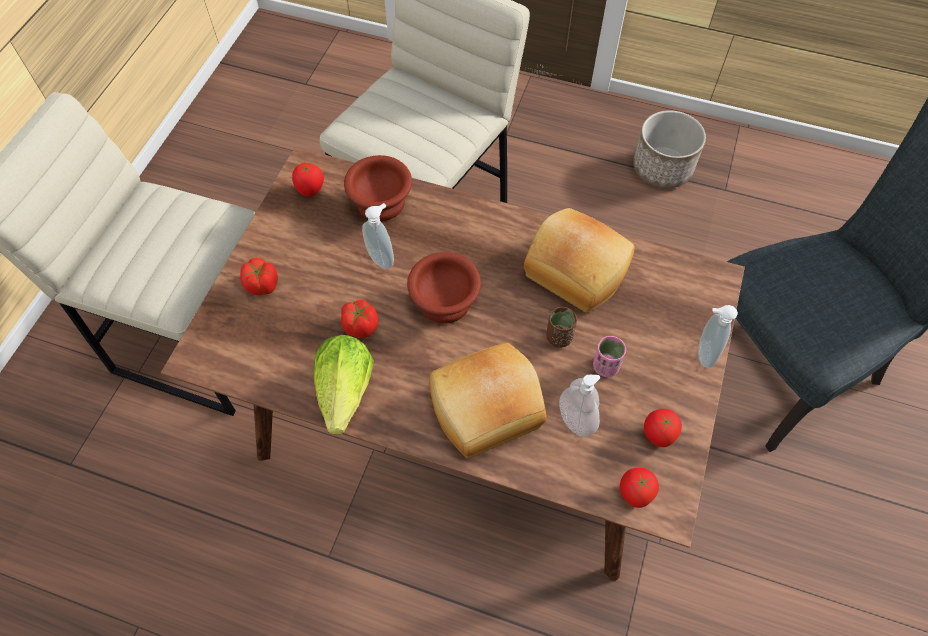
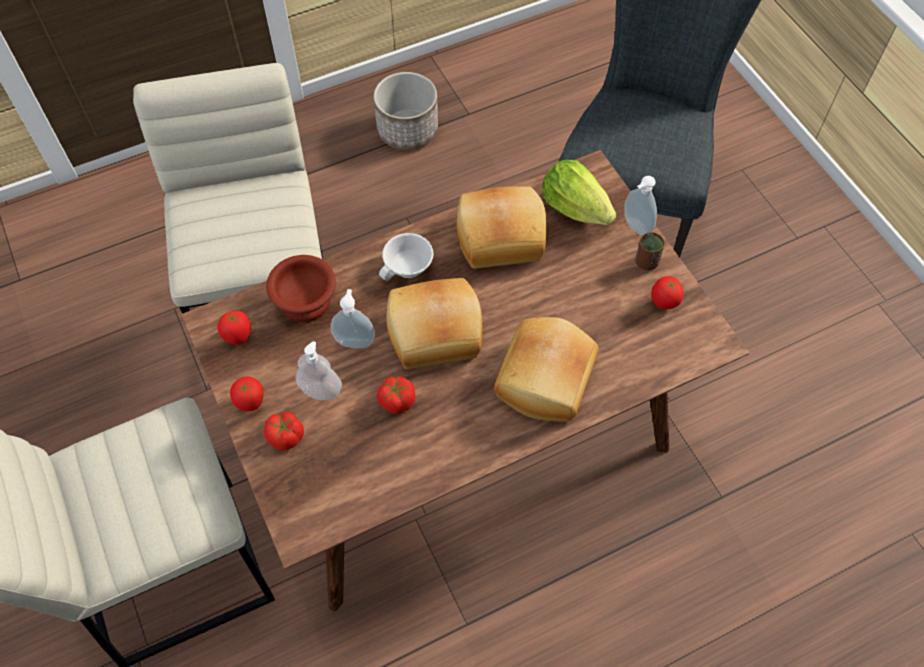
camera: 45 degrees left, 0 degrees up
lettuce [314,335,373,434] -> lettuce moved to [542,160,616,225]
brown bowl [407,252,481,324] -> bread [386,278,482,369]
brown cup [547,307,577,348] -> brown cup moved to [635,232,665,270]
soap dispenser [559,375,600,437] -> soap dispenser moved to [296,341,342,400]
pink cup [593,336,626,377] -> none
tomato [620,468,659,508] -> tomato moved to [230,377,263,411]
none -> white cup [379,233,434,281]

